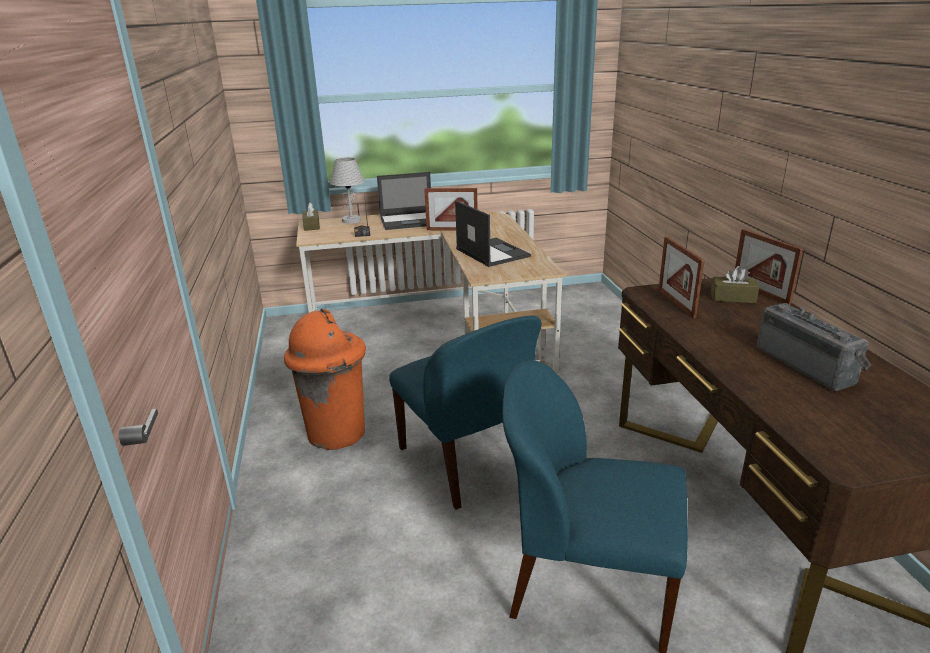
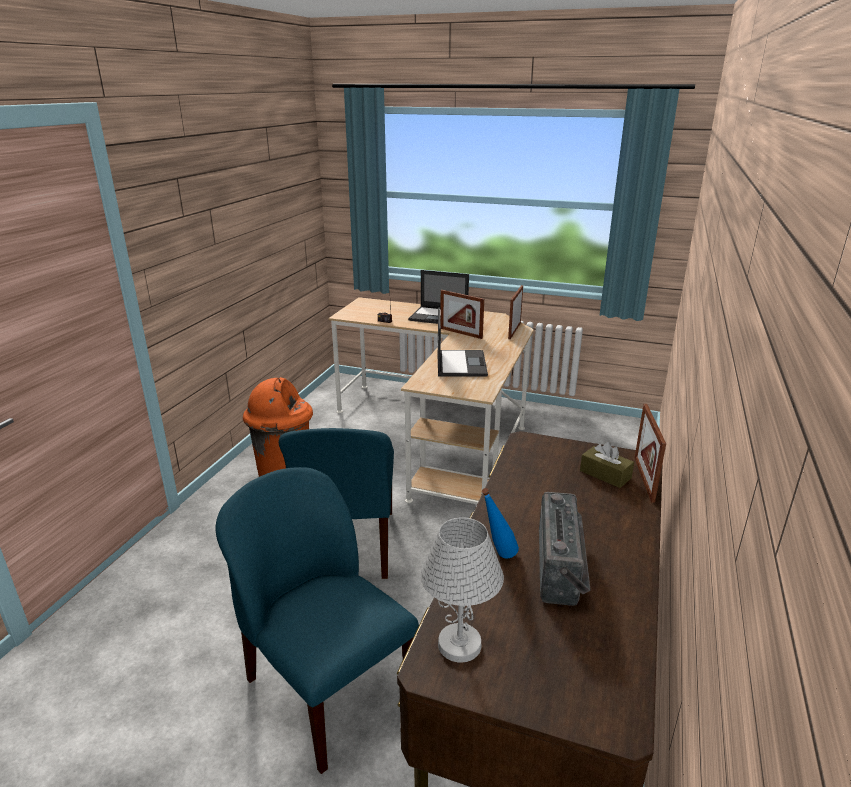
camera: 30 degrees right, 0 degrees up
brown tissue box [302,202,320,231] -> none
white table lamp [330,157,365,224] -> white table lamp moved to [420,517,504,662]
picture frame [658,236,705,318] -> picture frame moved to [508,285,523,339]
none -> blue bottle [482,488,519,558]

